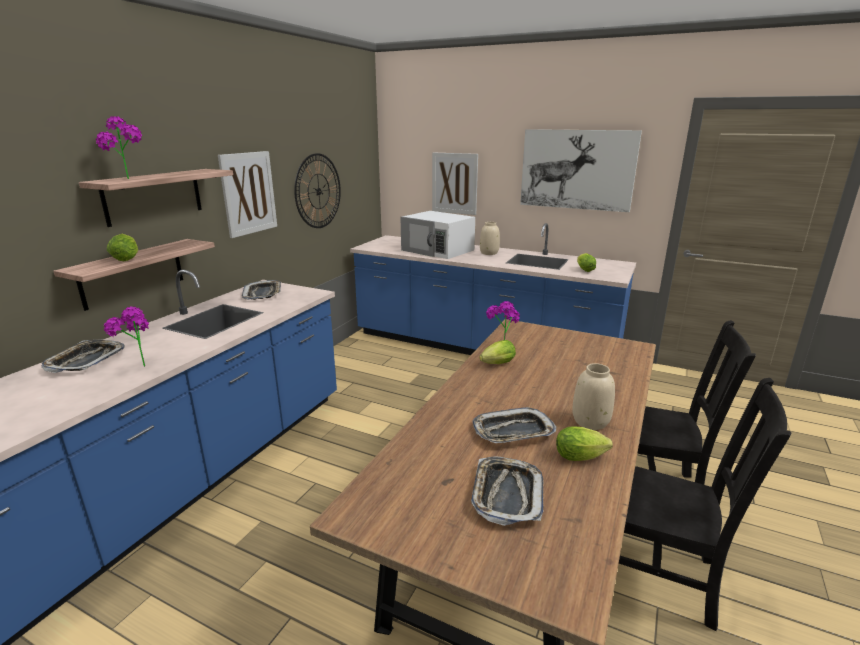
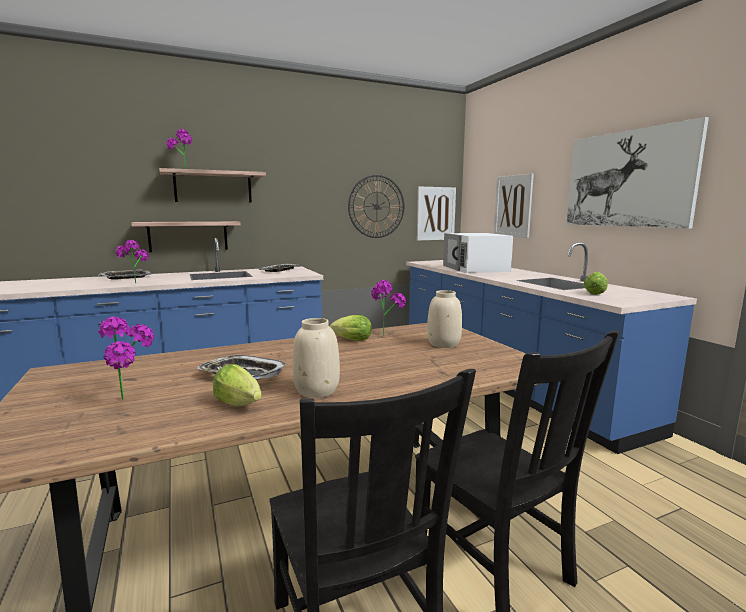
camera: 40 degrees right, 10 degrees down
lettuce [107,234,138,261] -> none
picture [218,151,277,238] -> picture moved to [417,187,456,241]
tray [471,456,544,526] -> potted plant [98,316,155,399]
beige vase [480,222,500,255] -> beige vase moved to [427,290,462,348]

